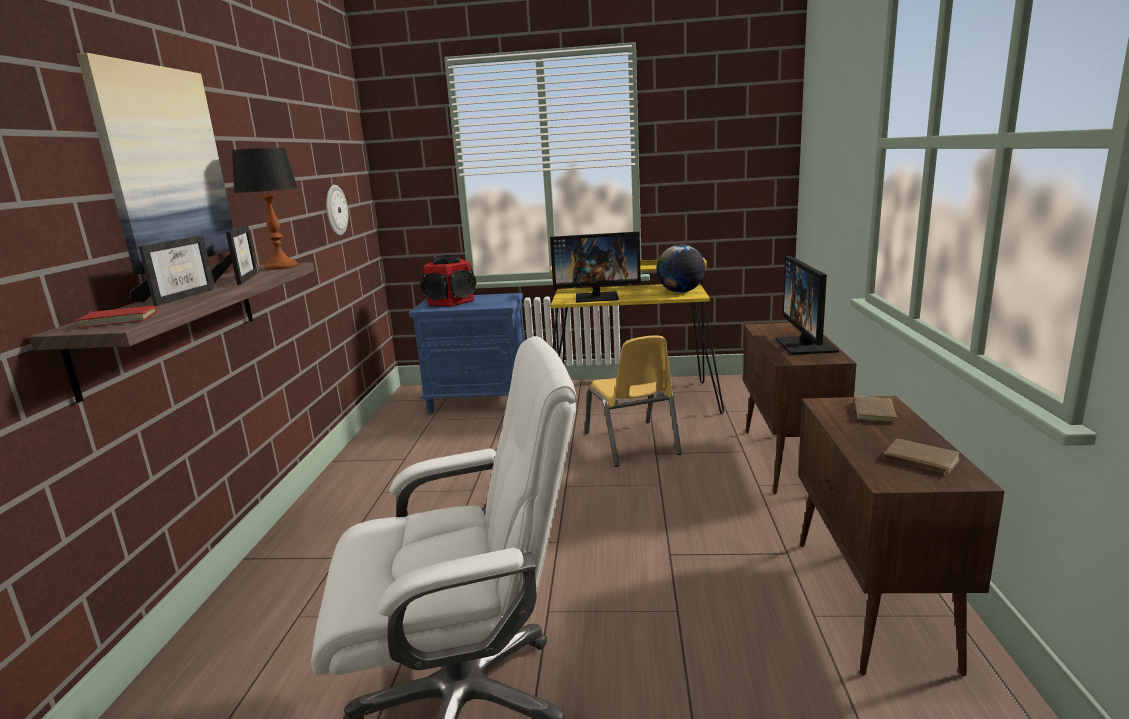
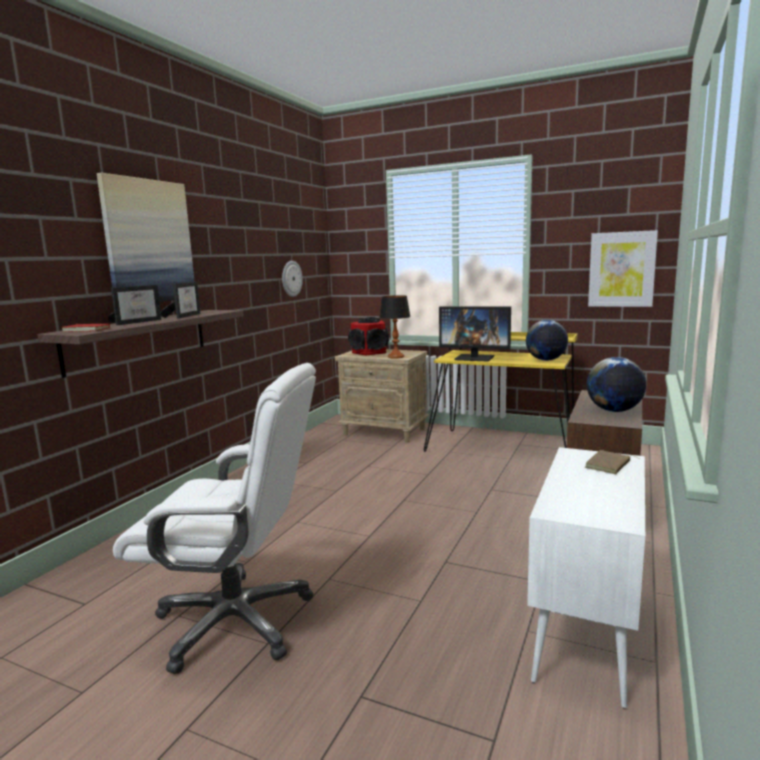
camera: 20 degrees right, 5 degrees down
table lamp [232,147,298,270] -> table lamp moved to [379,295,411,358]
blue nightstand [409,293,525,413] -> beige nightstand [335,349,429,443]
yellow chair [585,335,682,467] -> none
monitor [776,256,839,355] -> globe [587,357,646,412]
brown cabinet [798,396,1005,676] -> white cabinet [527,447,645,709]
brown book [884,439,960,475] -> none
none -> picture [588,230,658,307]

